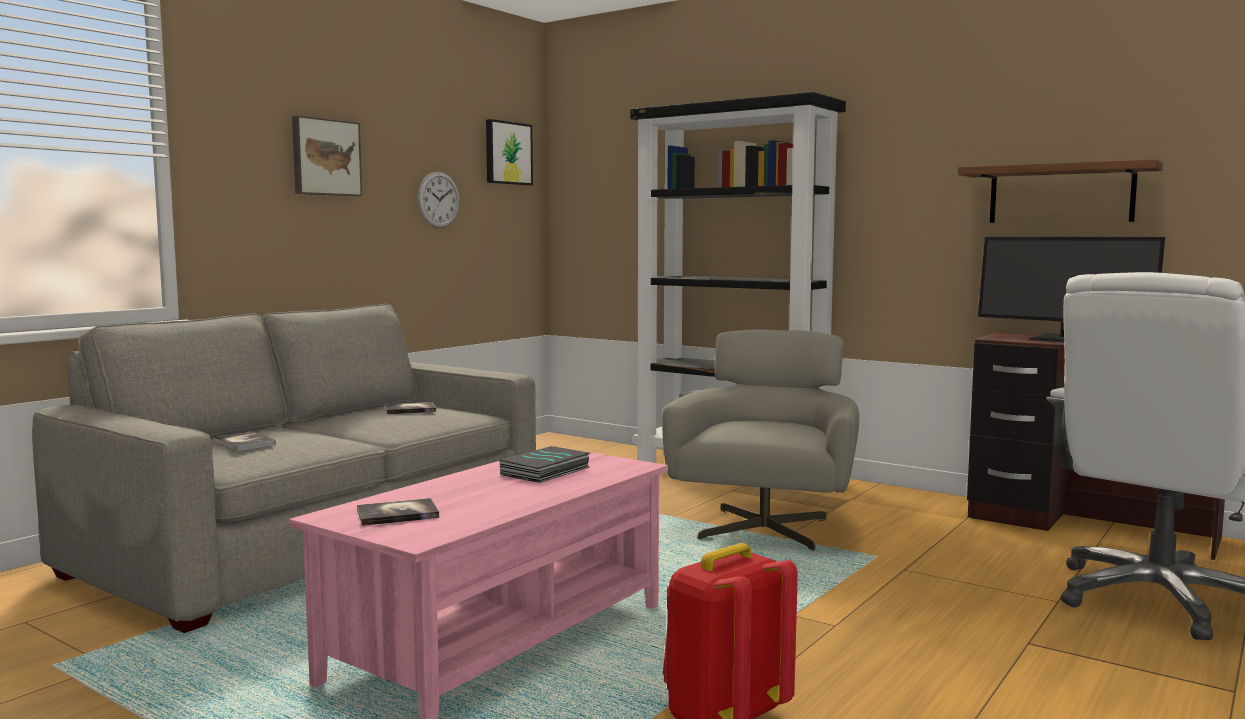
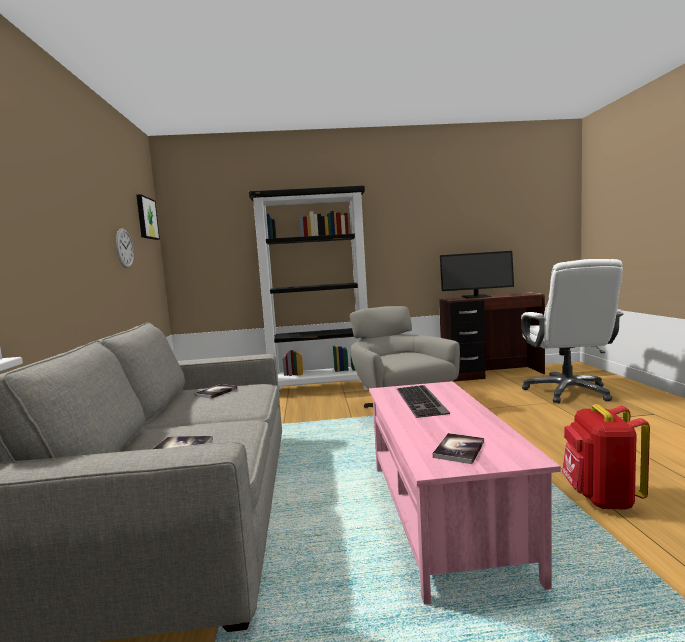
camera: 40 degrees left, 0 degrees up
picture [292,115,362,196] -> none
book [500,446,590,483] -> keyboard [397,385,450,418]
shelf [958,159,1163,223] -> none

